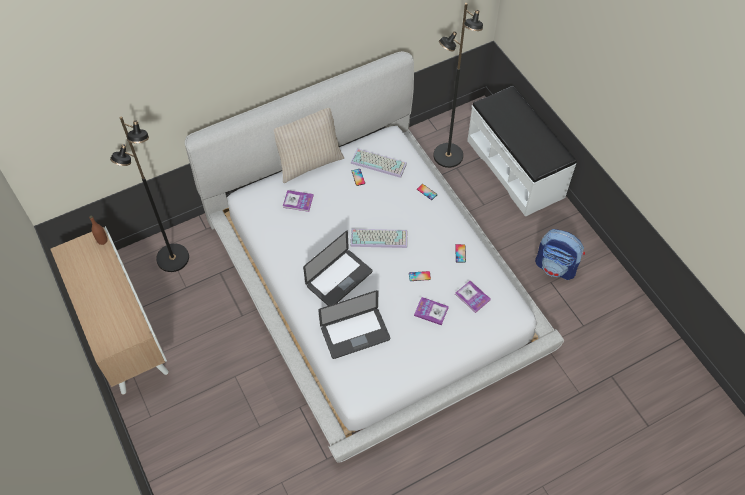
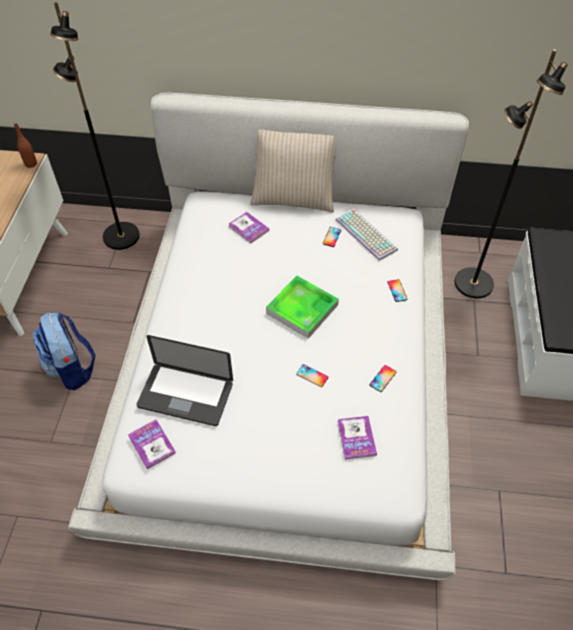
camera: 35 degrees right, 5 degrees down
laptop [303,231,372,306] -> none
keyboard [351,229,407,248] -> tray [266,276,339,339]
book [414,297,449,325] -> book moved to [128,419,176,469]
backpack [535,229,585,280] -> backpack moved to [33,312,96,390]

